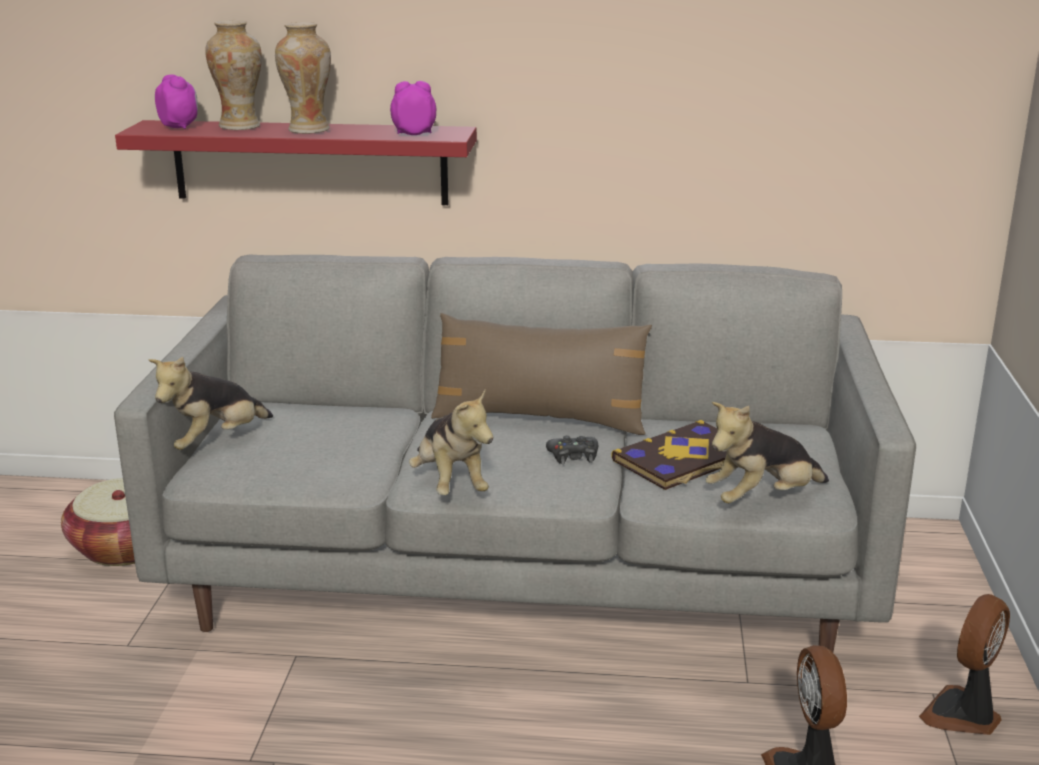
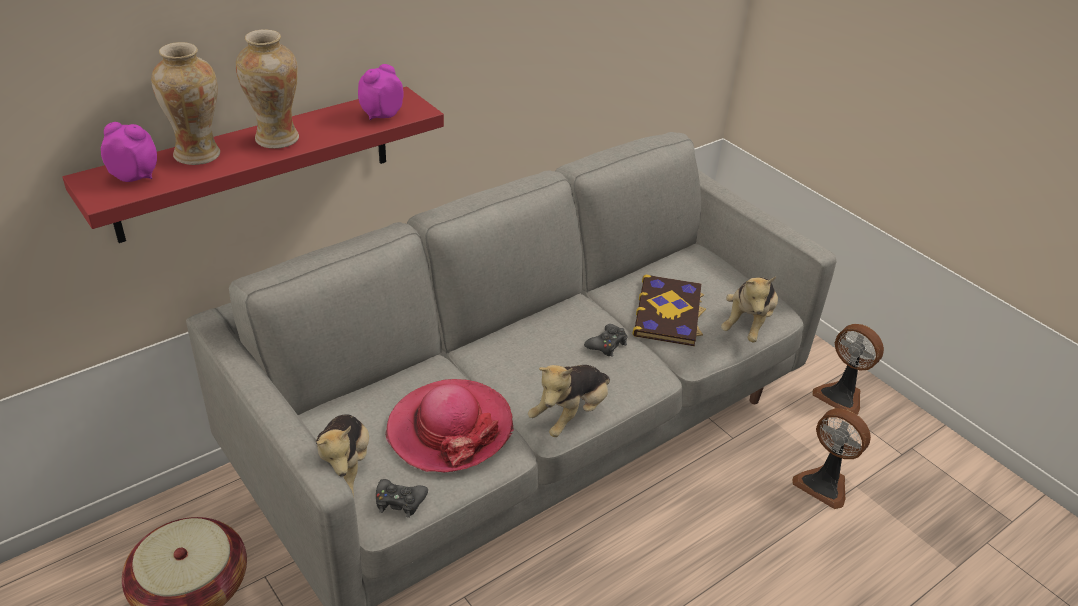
camera: 45 degrees left, 15 degrees up
plush toy [409,389,493,495] -> plush toy turned 105 degrees clockwise [528,365,610,437]
brown pillow [431,313,652,435] -> none
fan [919,594,1010,735] -> fan turned 45 degrees counterclockwise [812,324,884,415]
none -> black game controller [376,479,428,518]
none -> hat [385,379,514,472]

